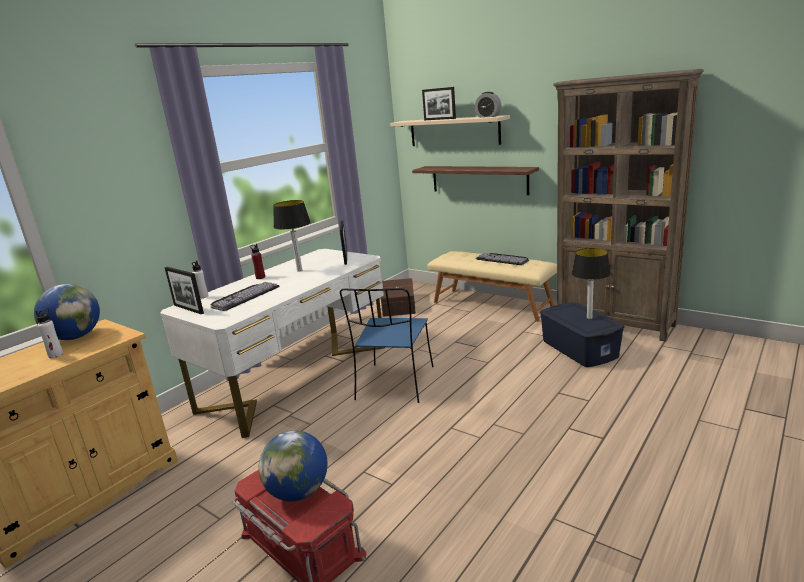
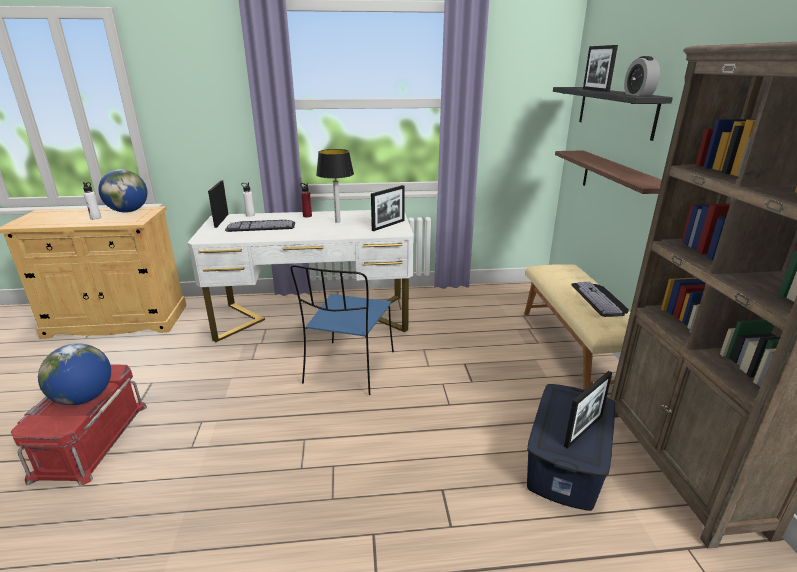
camera: 45 degrees right, 5 degrees up
blue chair [340,288,434,403] -> blue chair turned 45 degrees counterclockwise [290,265,394,395]
brown storage box [381,278,416,317] -> none
beige shelf [390,115,510,146] -> black shelf [553,87,673,141]
table lamp [571,248,611,319] -> picture frame [564,371,612,449]

